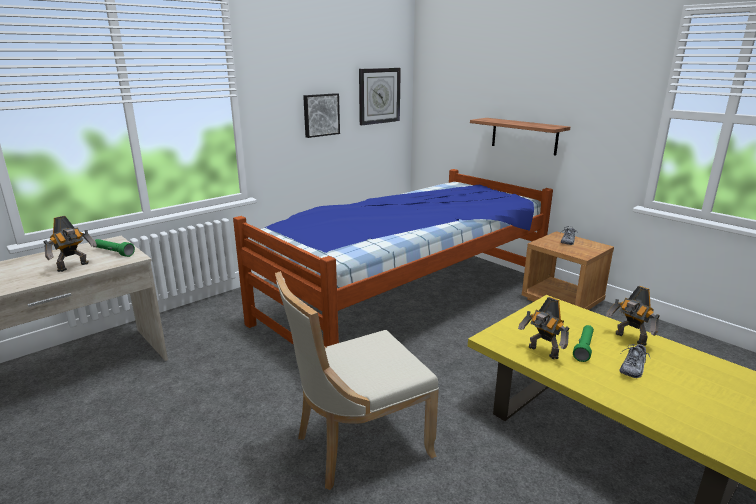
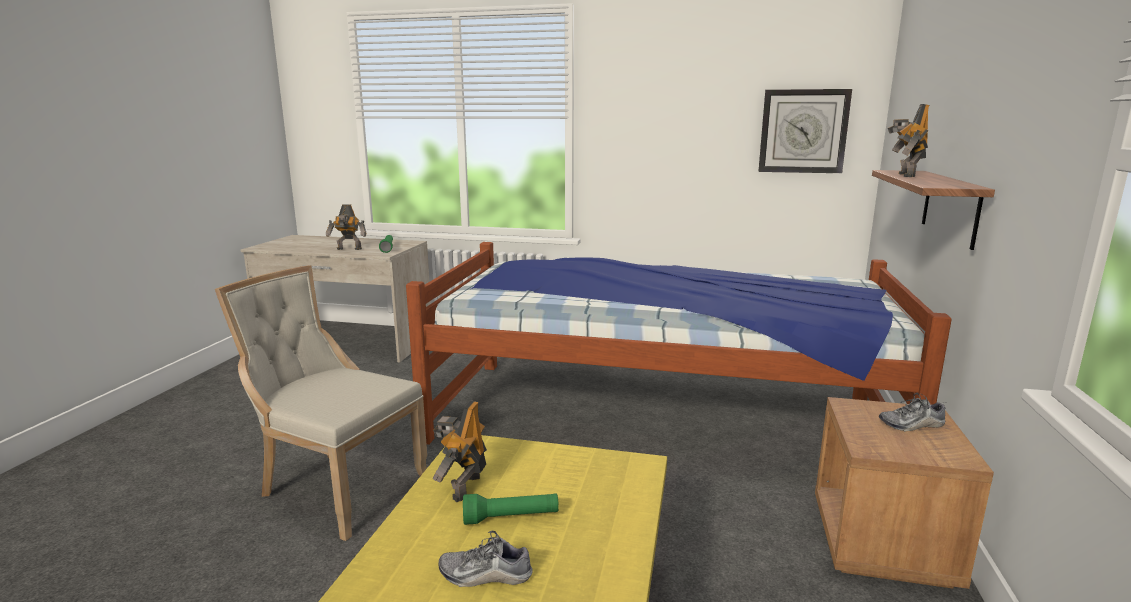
camera: 55 degrees right, 5 degrees down
picture [303,93,340,138] -> none
toy robot [606,286,660,346] -> toy robot moved to [888,104,929,177]

